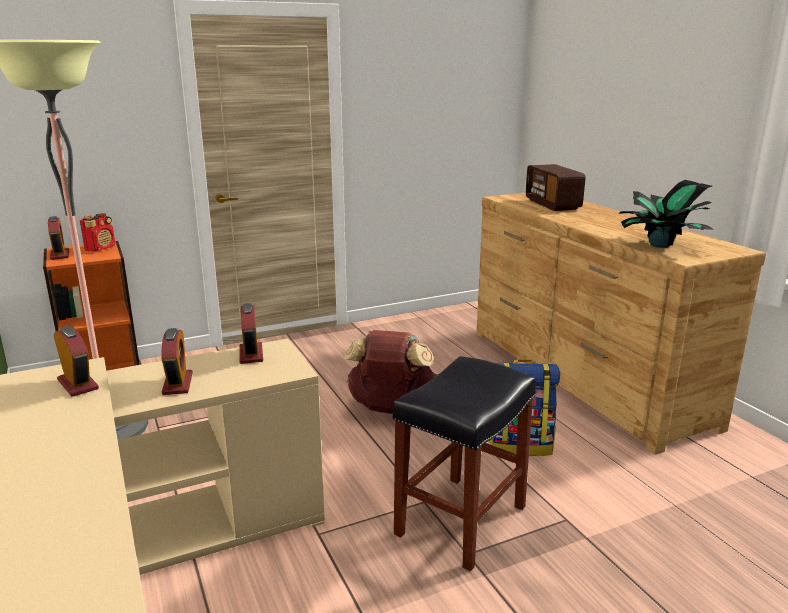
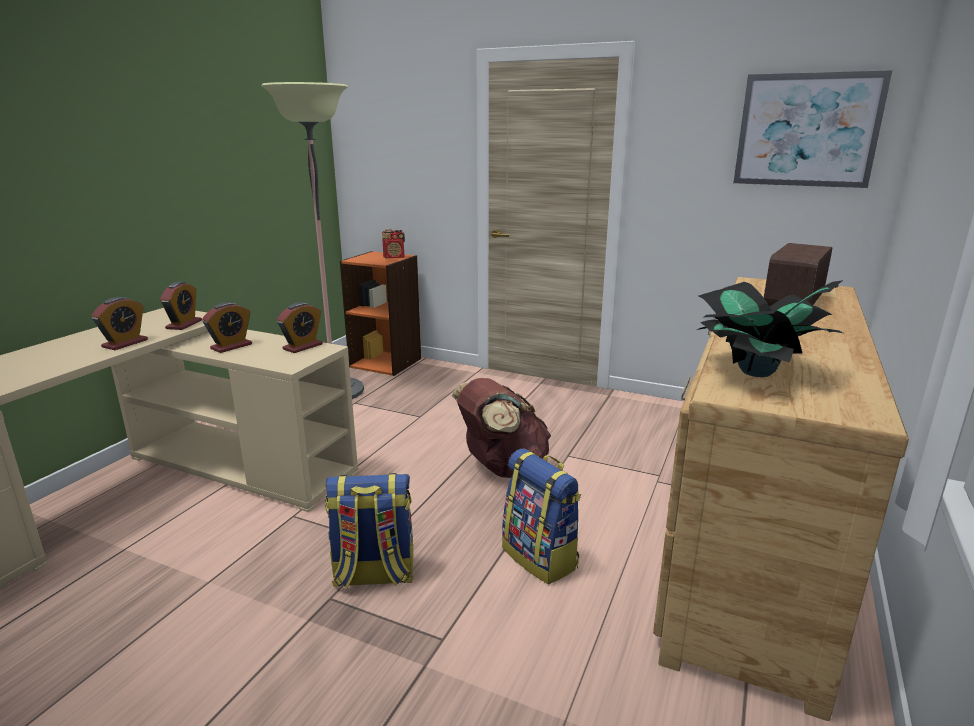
camera: 50 degrees right, 0 degrees up
alarm clock [48,216,69,260] -> alarm clock moved to [91,297,148,350]
black stool [393,356,536,571] -> backpack [325,473,413,589]
none -> picture [733,70,892,188]

